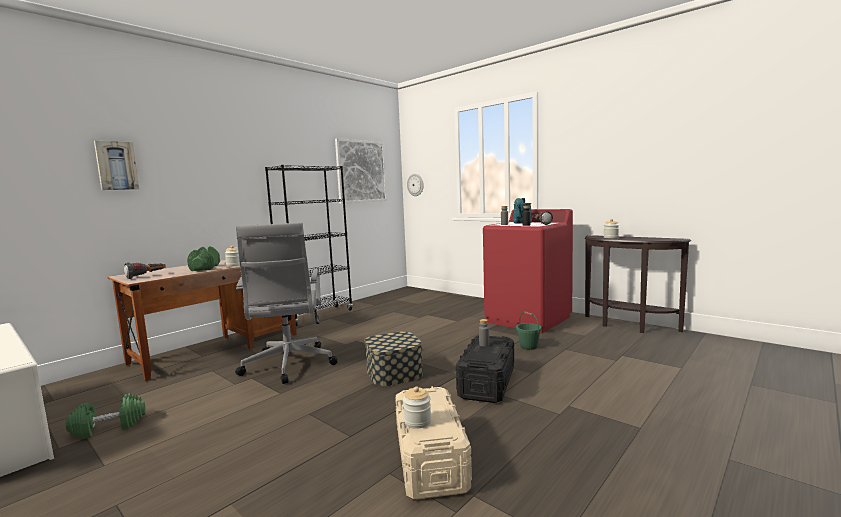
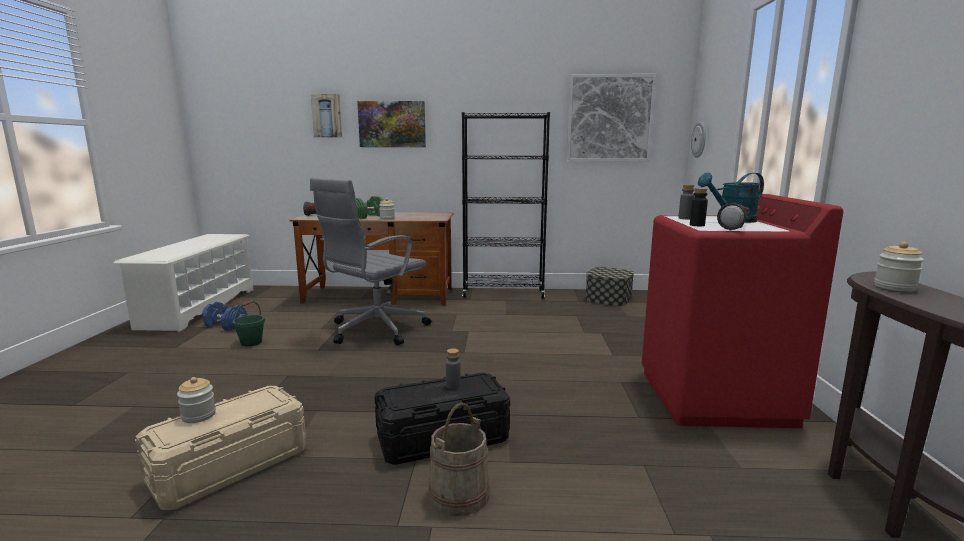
camera: 50 degrees right, 5 degrees up
green dumbbell [66,393,146,439] -> blue dumbbell [202,302,248,331]
storage box [364,331,423,386] -> storage box moved to [585,267,634,306]
green bucket [516,311,542,350] -> green bucket moved to [232,301,265,346]
none -> picture [357,101,426,147]
none -> beige bucket [428,402,490,516]

